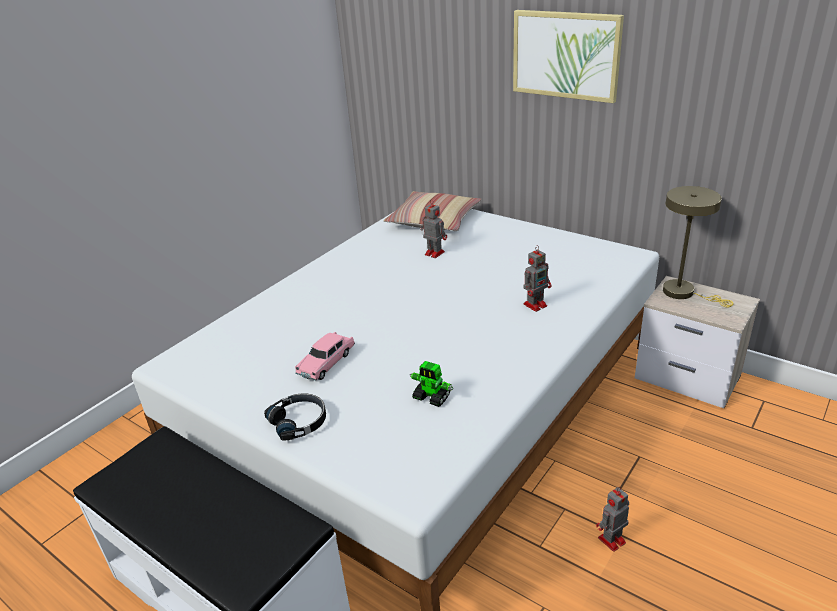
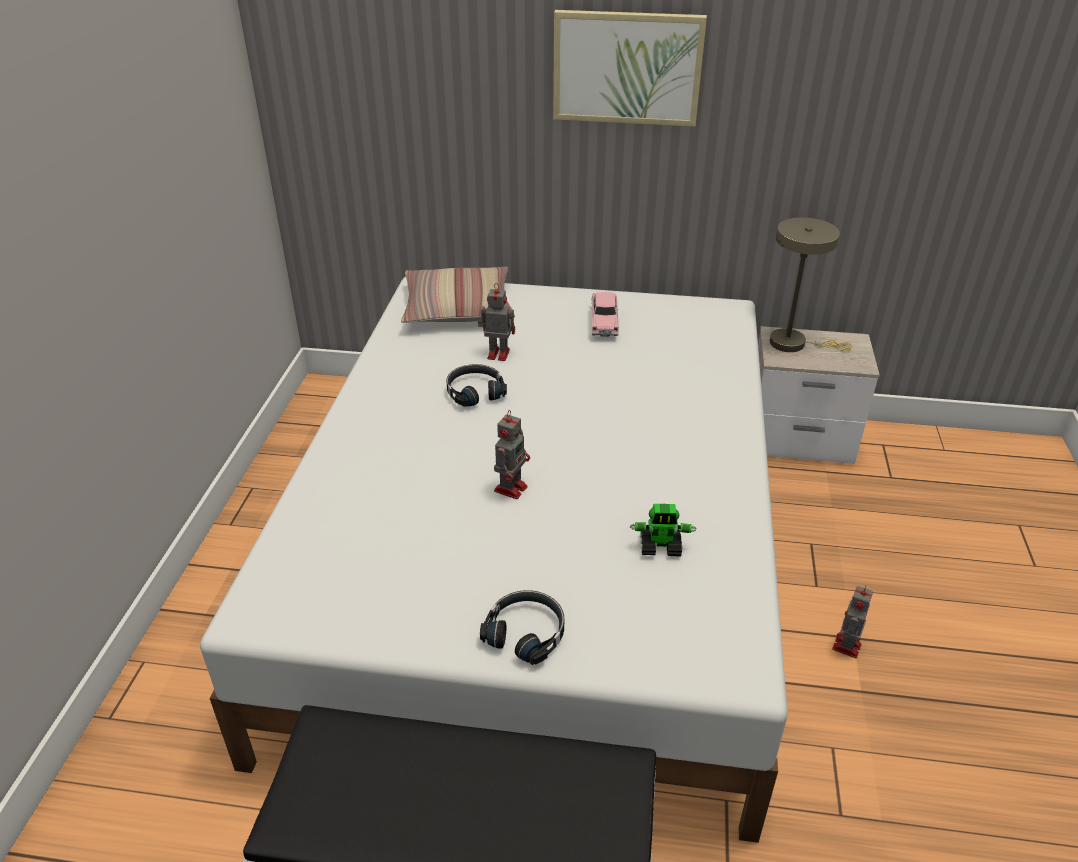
camera: 30 degrees left, 5 degrees up
pink toy car [295,332,355,381] -> pink toy car moved to [591,292,619,337]
toy robot [523,245,552,312] -> toy robot moved to [494,410,530,499]
none -> black headphones [446,364,507,407]

